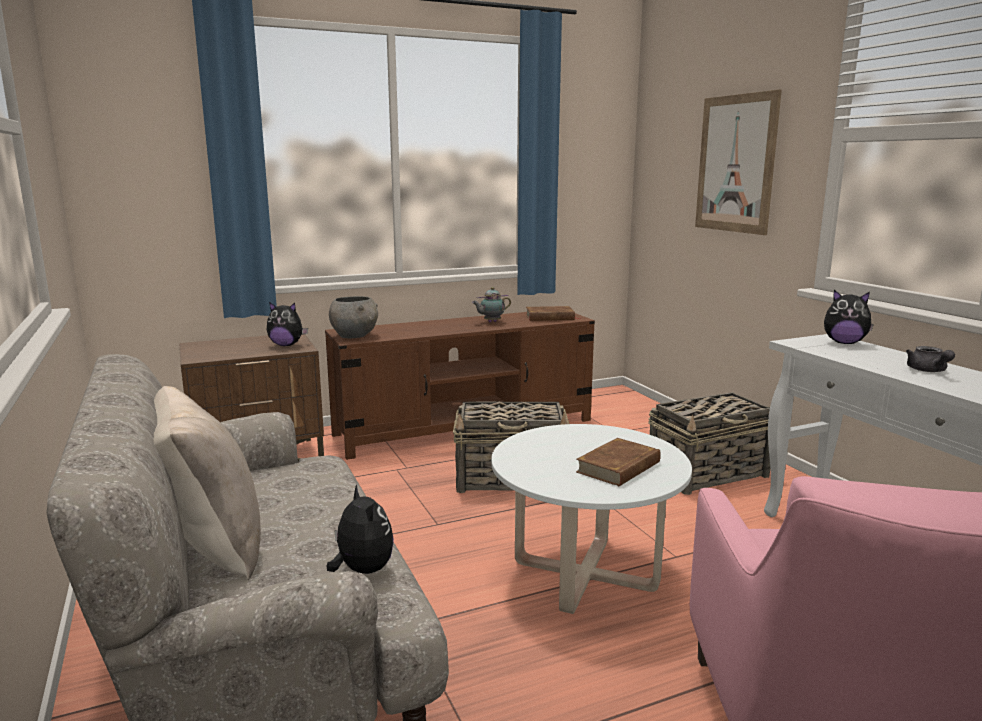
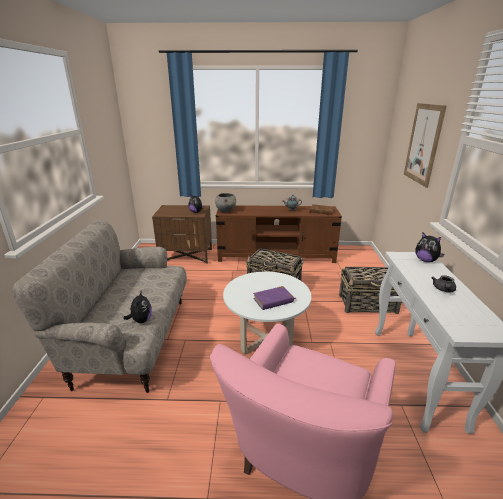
camera: 25 degrees right, 10 degrees up
beige pillow [153,386,261,580] -> none
brown book [576,438,661,486] -> purple book [253,286,296,310]

